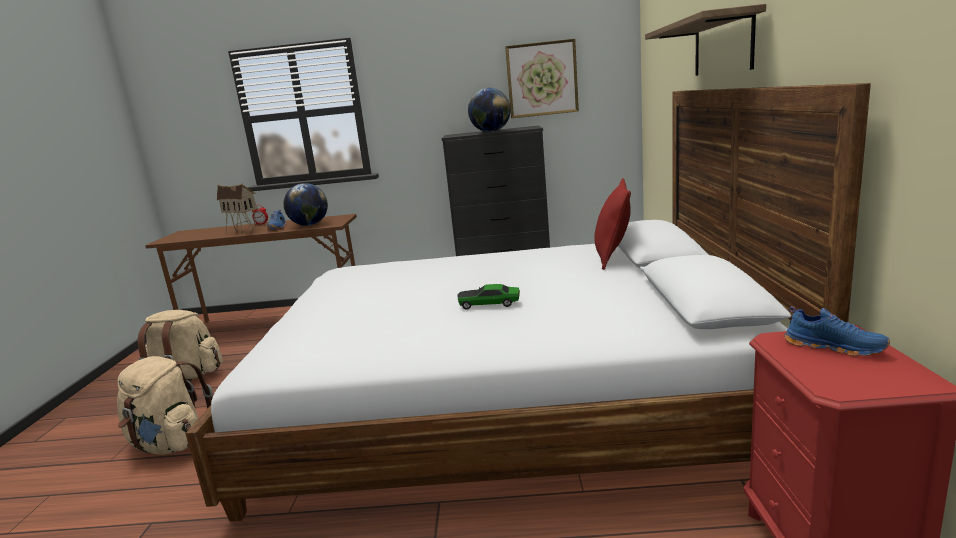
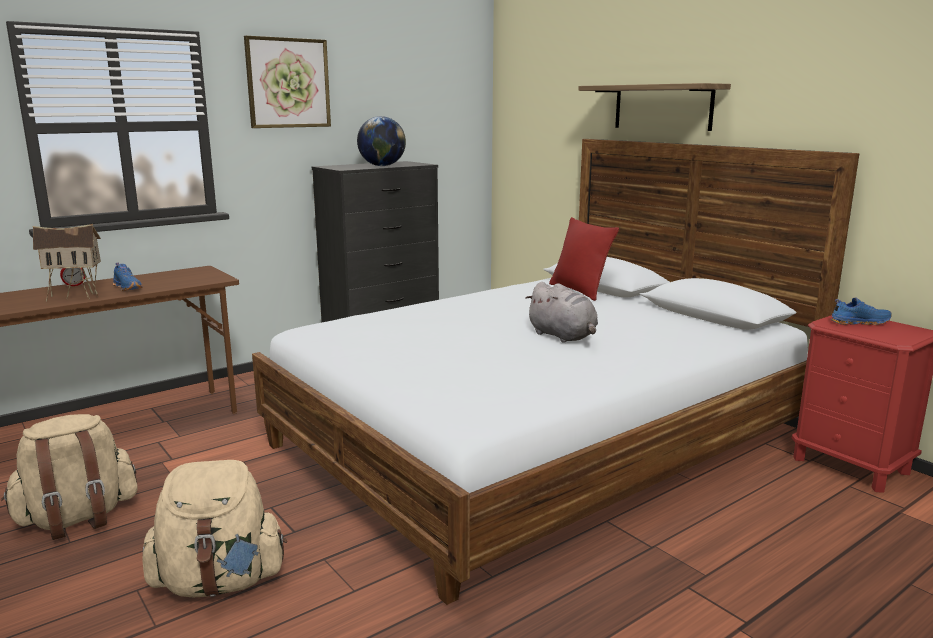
camera: 40 degrees left, 0 degrees up
globe [284,183,328,226] -> none
toy car [457,284,520,310] -> grey plush toy [525,282,598,343]
picture [505,39,579,118] -> picture moved to [244,36,331,128]

